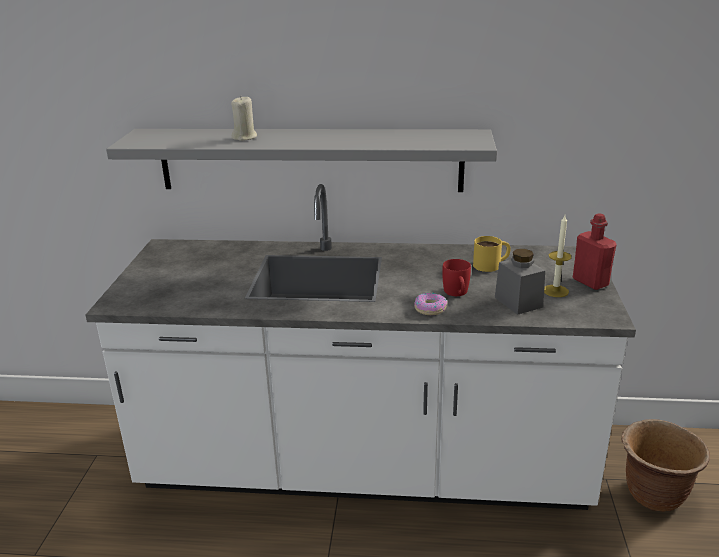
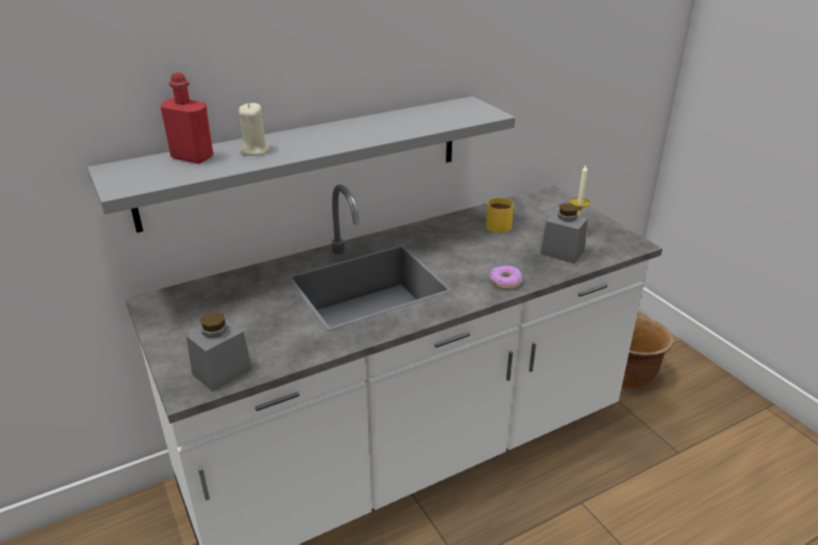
camera: 35 degrees left, 5 degrees up
red mug [442,259,471,296] -> none
red bottle [573,213,617,290] -> red bottle moved to [160,72,213,164]
none -> grey jar [186,312,252,392]

